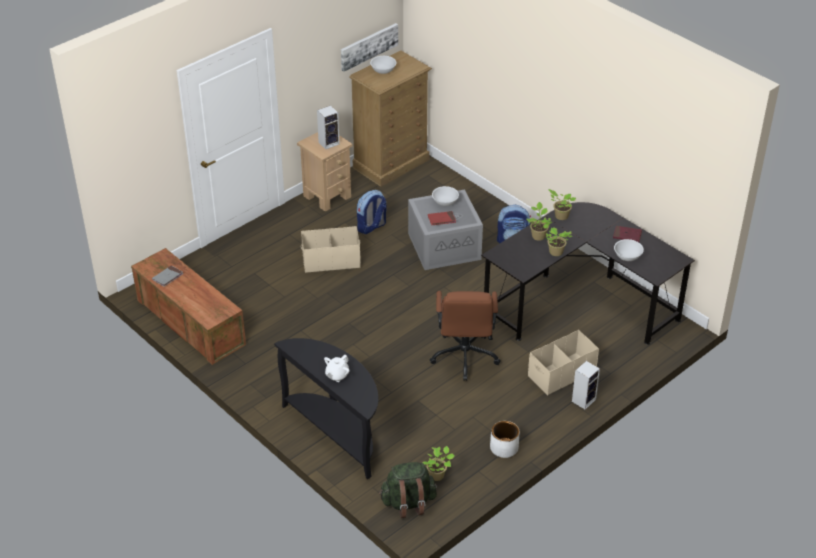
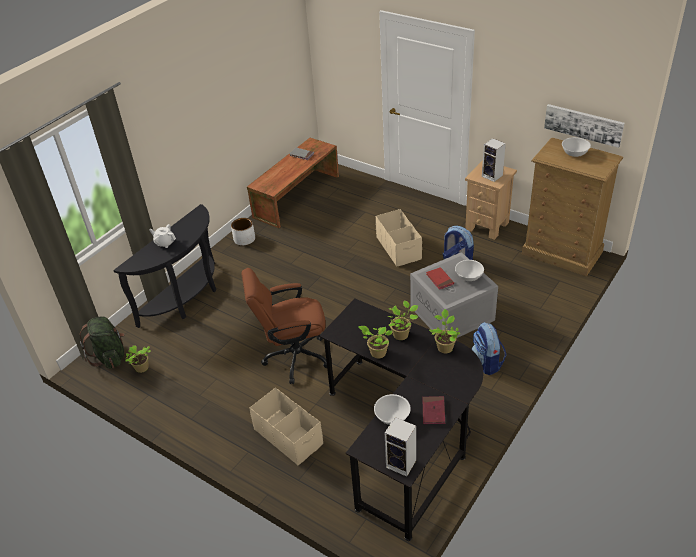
camera: 80 degrees right, 0 degrees up
white planter [490,421,520,458] -> white planter moved to [231,218,255,245]
speaker [572,361,600,410] -> speaker moved to [385,417,416,477]

